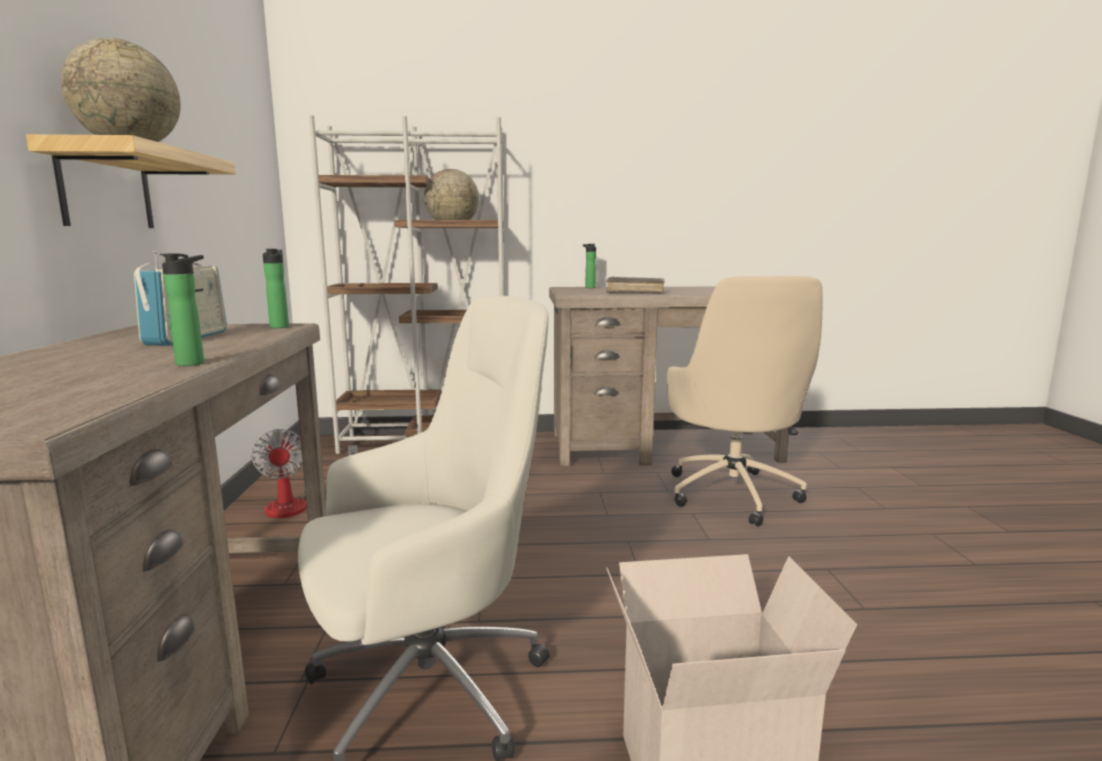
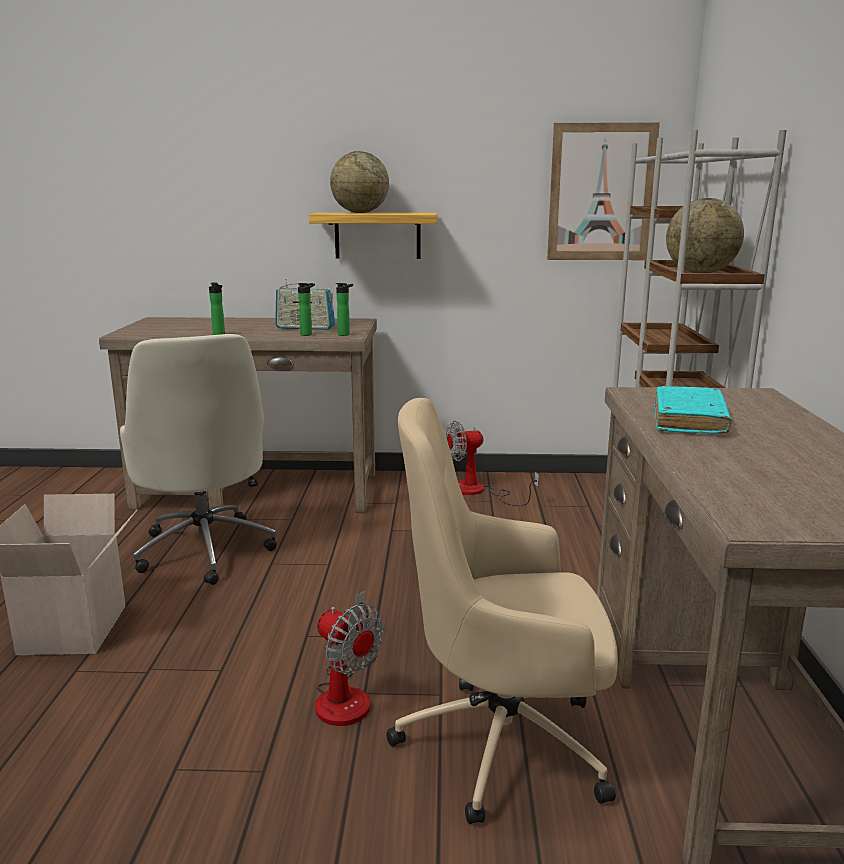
camera: 95 degrees right, 5 degrees up
bottle [583,244,596,288] -> bottle moved to [298,283,315,336]
brown book [606,277,665,294] -> turquoise book [654,386,732,434]
none -> fan [315,591,384,726]
none -> picture [547,122,660,260]

